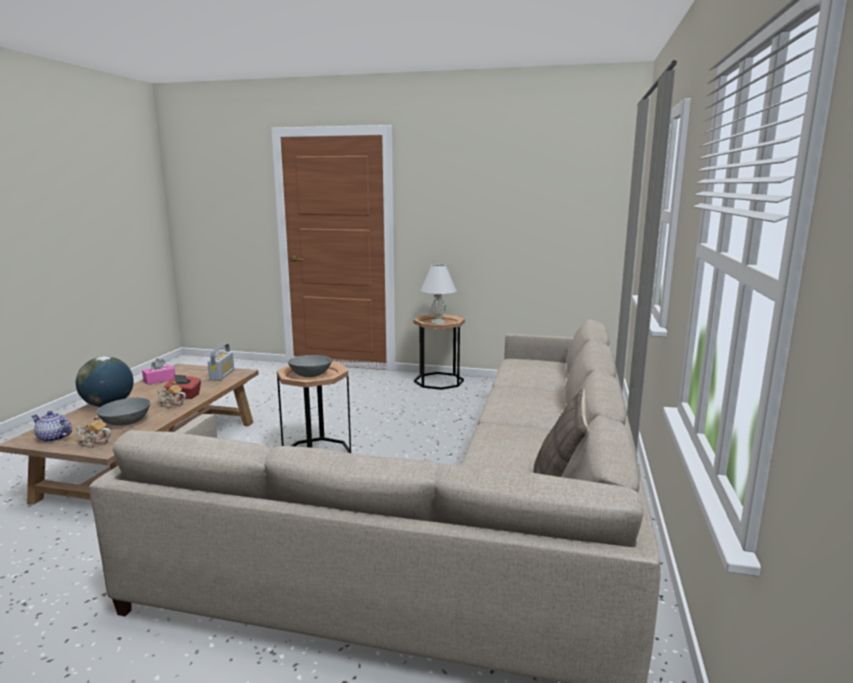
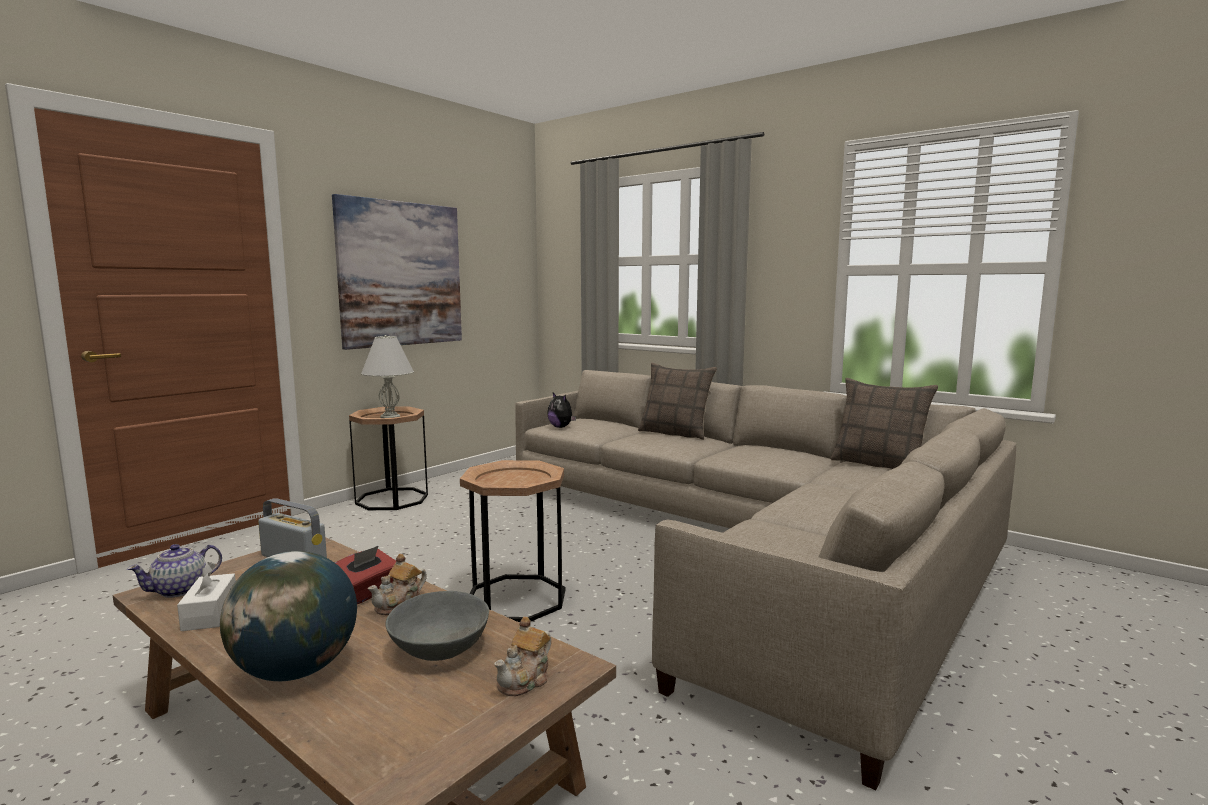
camera: 65 degrees left, 5 degrees down
teapot [31,411,72,442] -> teapot moved to [127,544,222,598]
pink tissue box [142,358,175,385] -> white tissue box [177,562,236,631]
grey bowl [288,355,332,377] -> none
none -> picture [332,194,462,350]
none -> plush toy [547,393,576,428]
none -> pillow [638,363,717,440]

